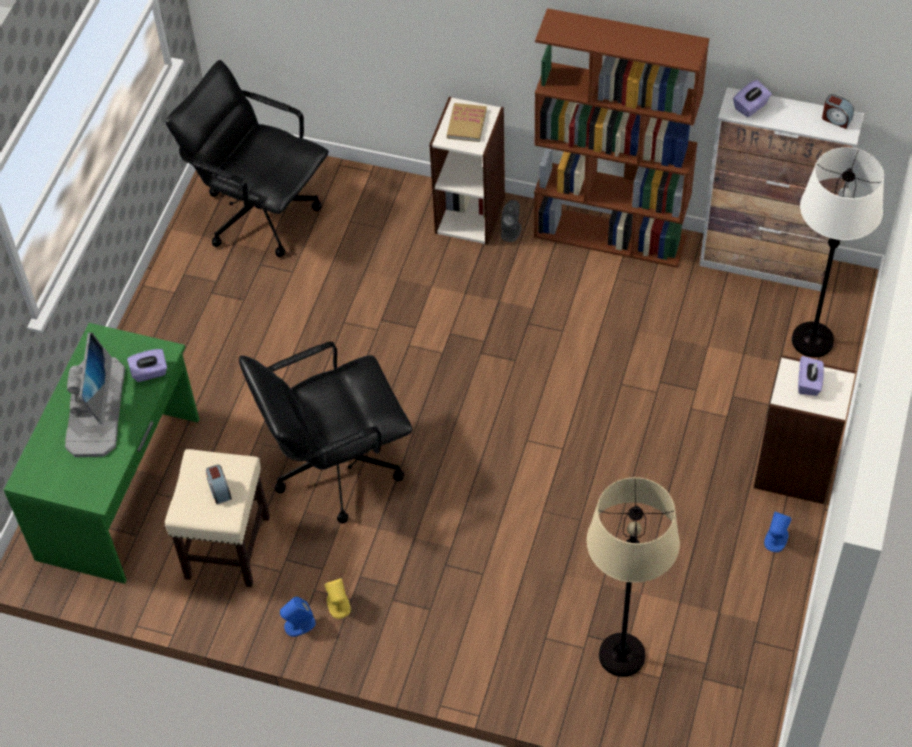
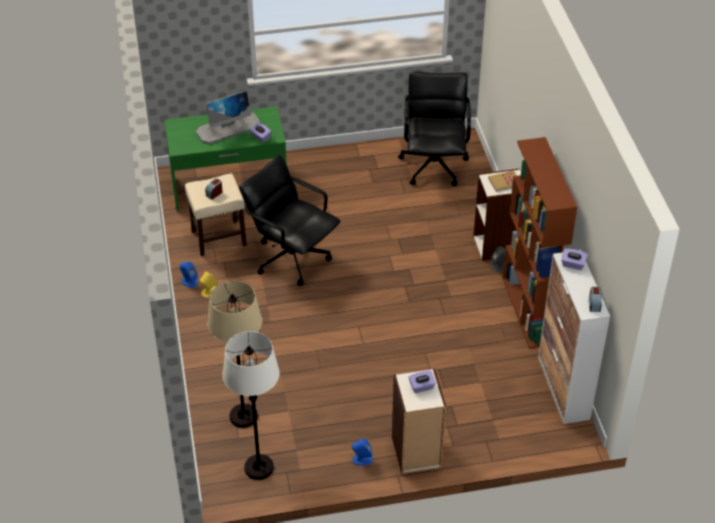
camera: 60 degrees right, 10 degrees down
white floor lamp [792,147,884,357] -> white floor lamp moved to [222,331,280,480]

